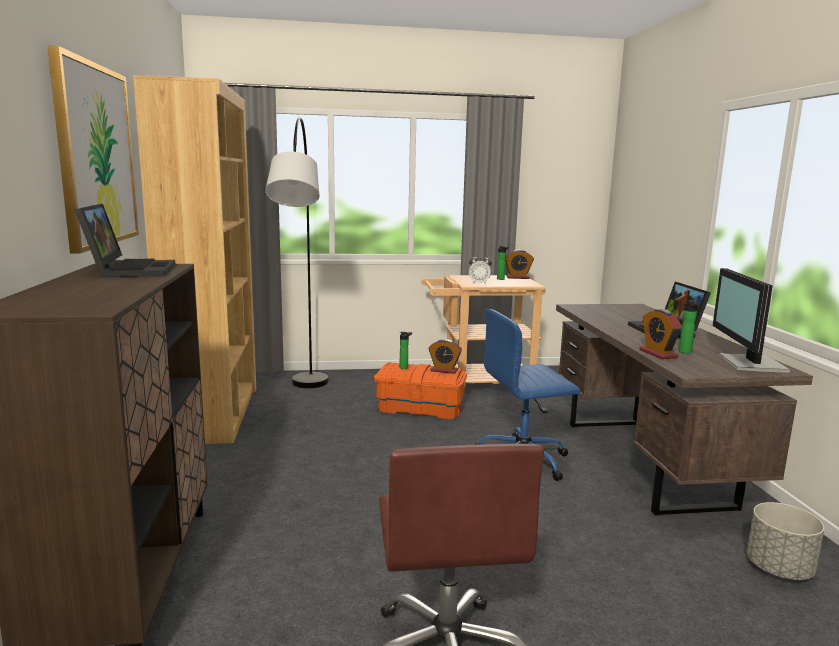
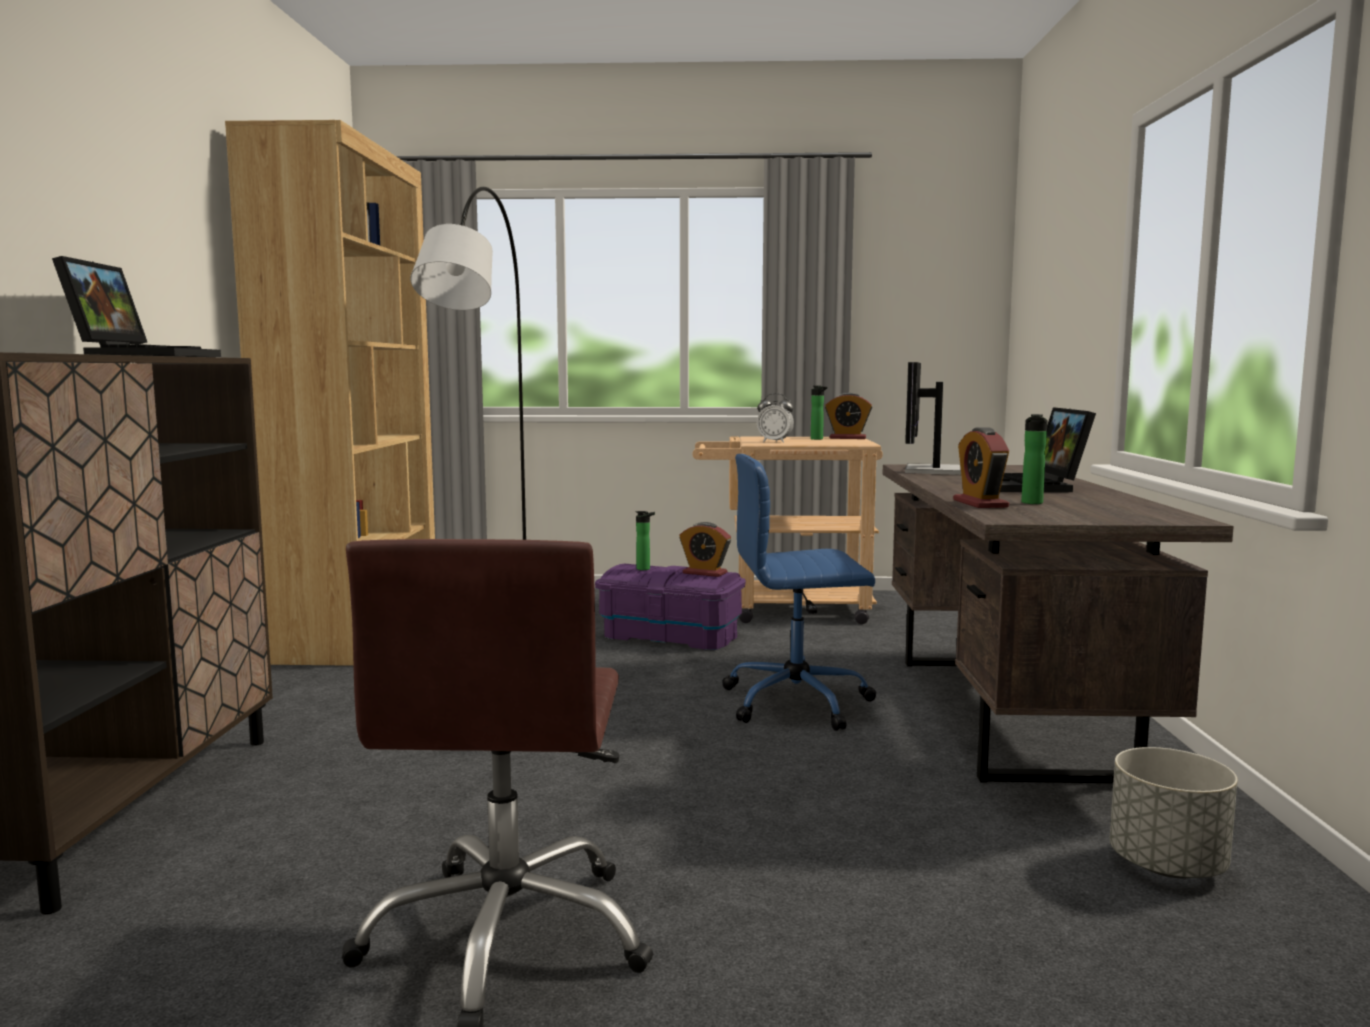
camera: 10 degrees right, 5 degrees down
picture [47,45,139,254] -> none
orange storage box [374,362,467,419] -> purple storage box [595,564,746,650]
monitor [713,268,790,373] -> monitor moved to [905,362,961,475]

